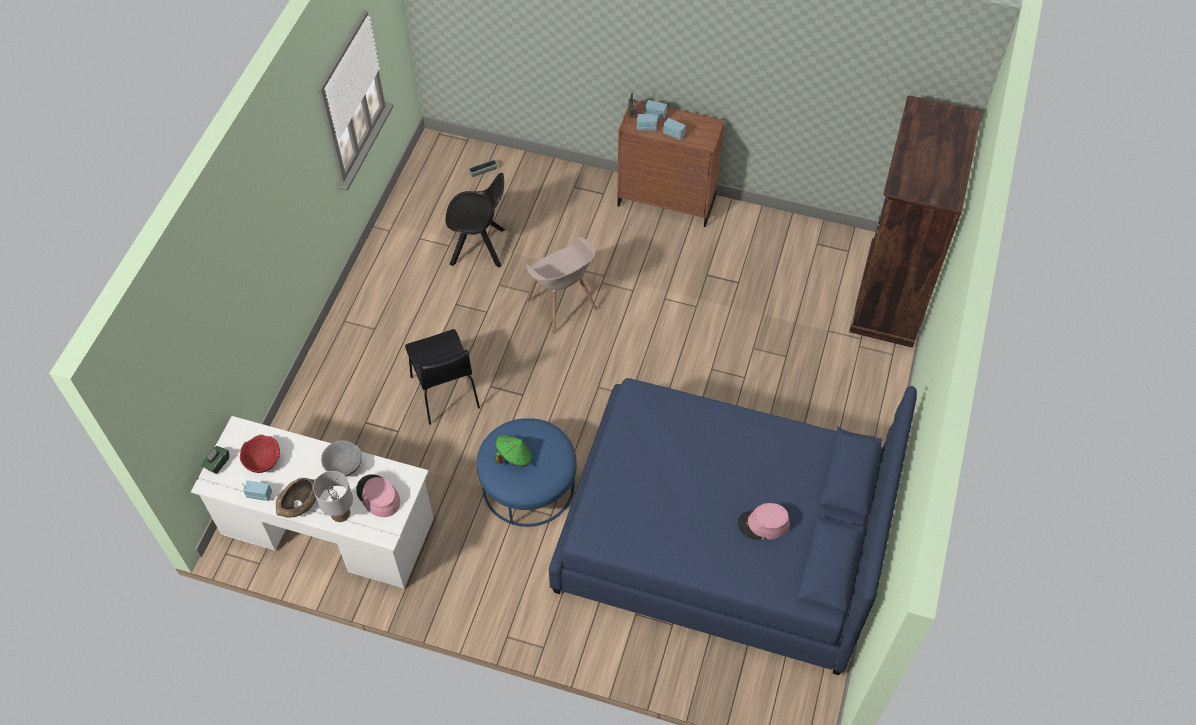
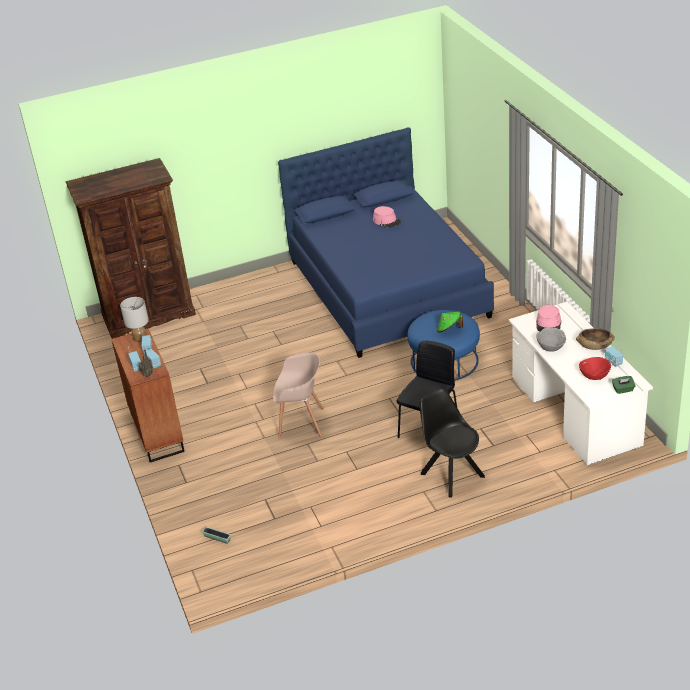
camera: 125 degrees left, 20 degrees down
grey table lamp [313,471,353,522] -> grey table lamp moved to [120,297,149,342]
black chair [446,173,505,268] -> black chair moved to [419,388,485,498]
beige chair [526,237,597,334] -> beige chair turned 75 degrees clockwise [273,352,324,438]

